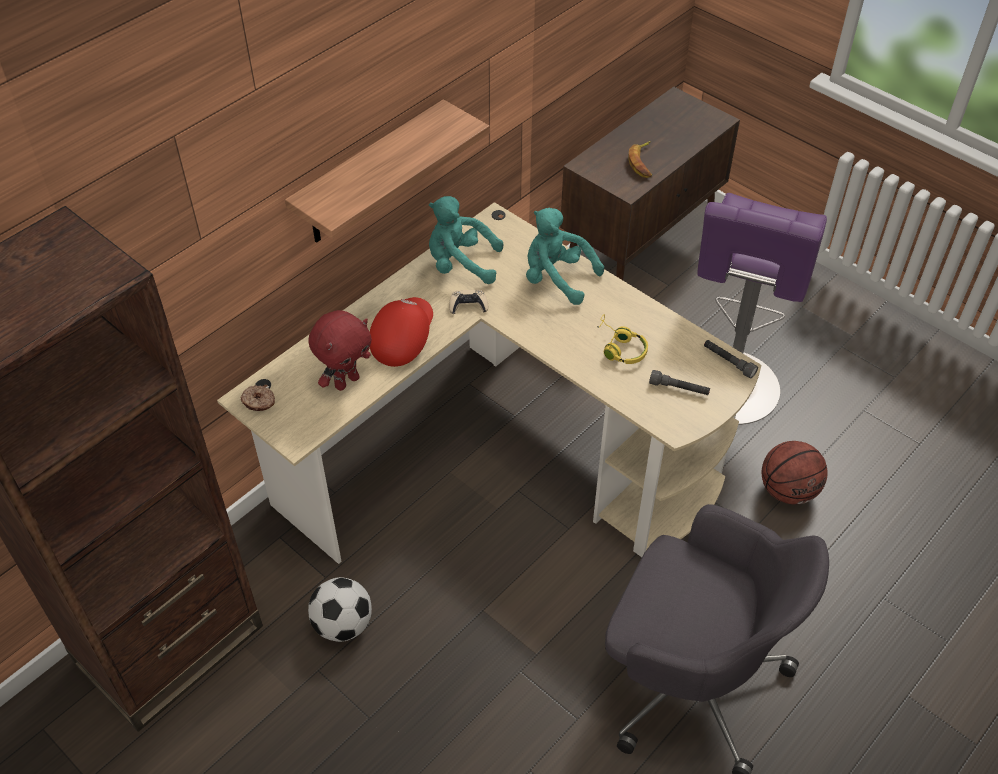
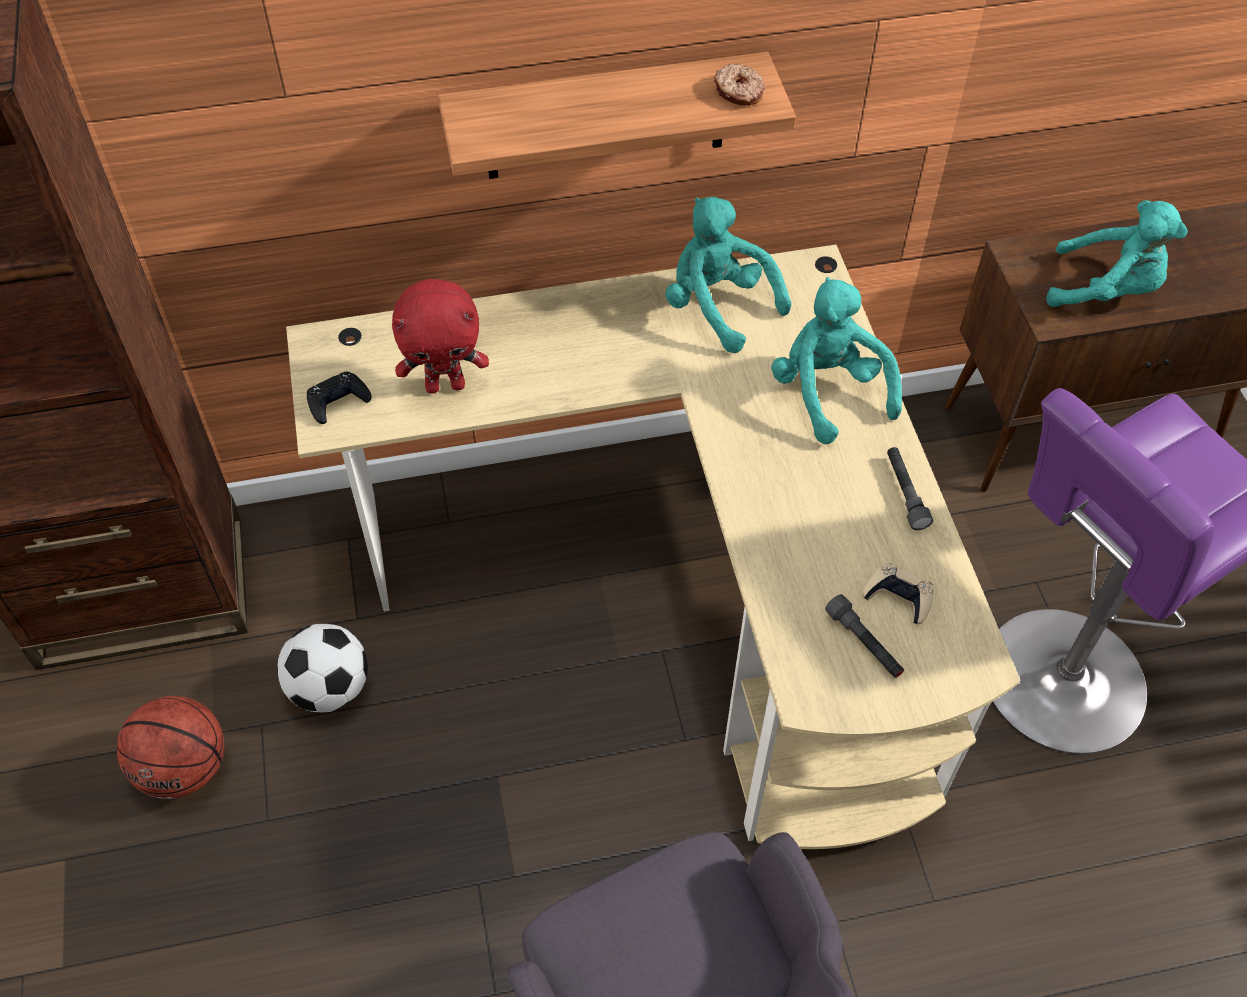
camera: 35 degrees right, 5 degrees up
donut [240,385,275,411] -> donut moved to [714,64,764,106]
red cap [370,297,433,367] -> none
beige game controller [449,289,488,314] -> beige game controller moved to [862,563,934,624]
yellow headphones [598,314,648,364] -> none
banana [628,141,652,178] -> turquoise plush toy [1047,200,1188,307]
grey flashlight [704,340,758,379] -> grey flashlight moved to [887,447,933,530]
basketball [762,441,828,505] -> basketball moved to [117,696,224,799]
none -> black game controller [307,371,372,424]

